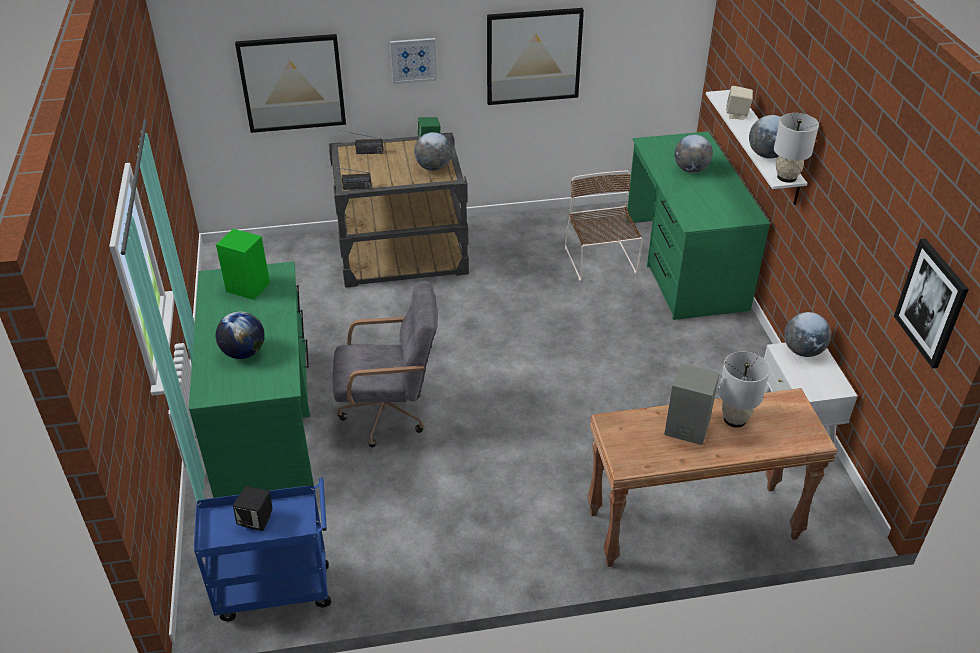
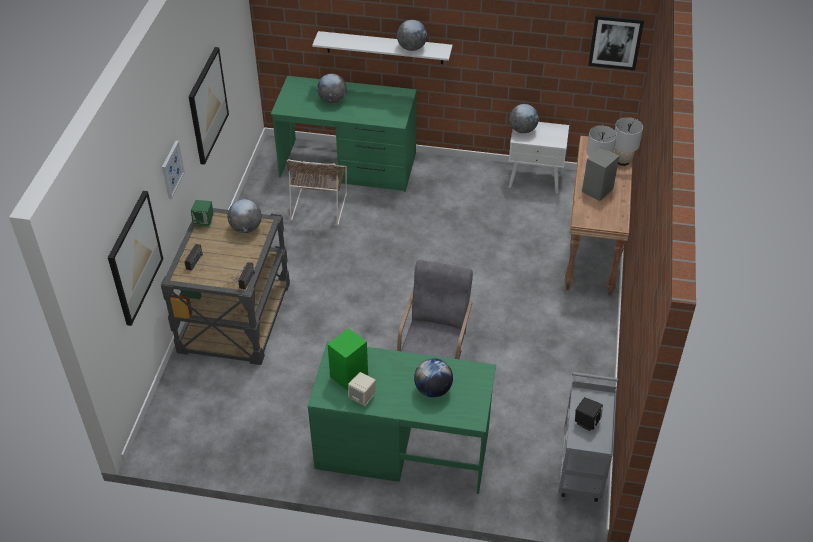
camera: 70 degrees left, 5 degrees up
blue cart [194,478,331,621] -> grey cart [558,372,618,502]
brown chair [565,171,643,281] -> brown chair turned 90 degrees counterclockwise [286,159,347,226]
beige speaker [726,86,753,120] -> beige speaker moved to [348,372,376,406]
white table lamp [774,113,819,183] -> white table lamp moved to [615,117,643,166]

